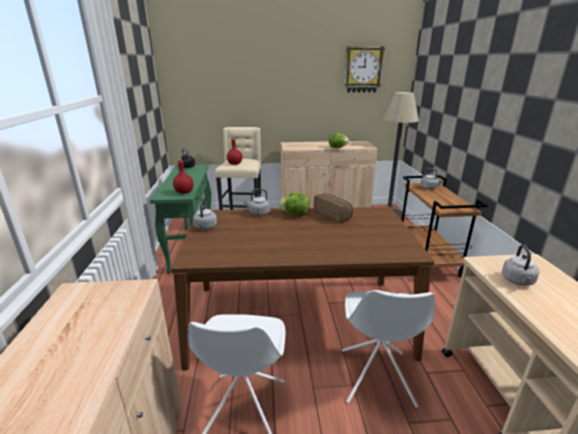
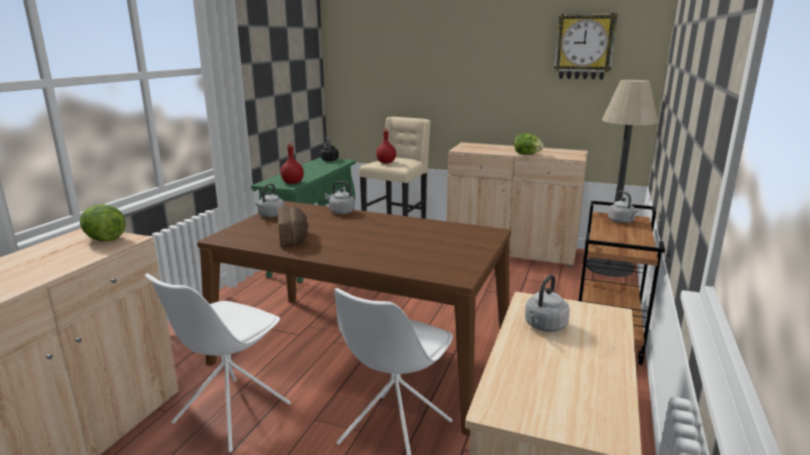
camera: 25 degrees right, 5 degrees down
lettuce [279,193,309,216] -> lettuce moved to [80,204,125,241]
bread [314,193,353,223] -> bread moved to [278,207,308,247]

